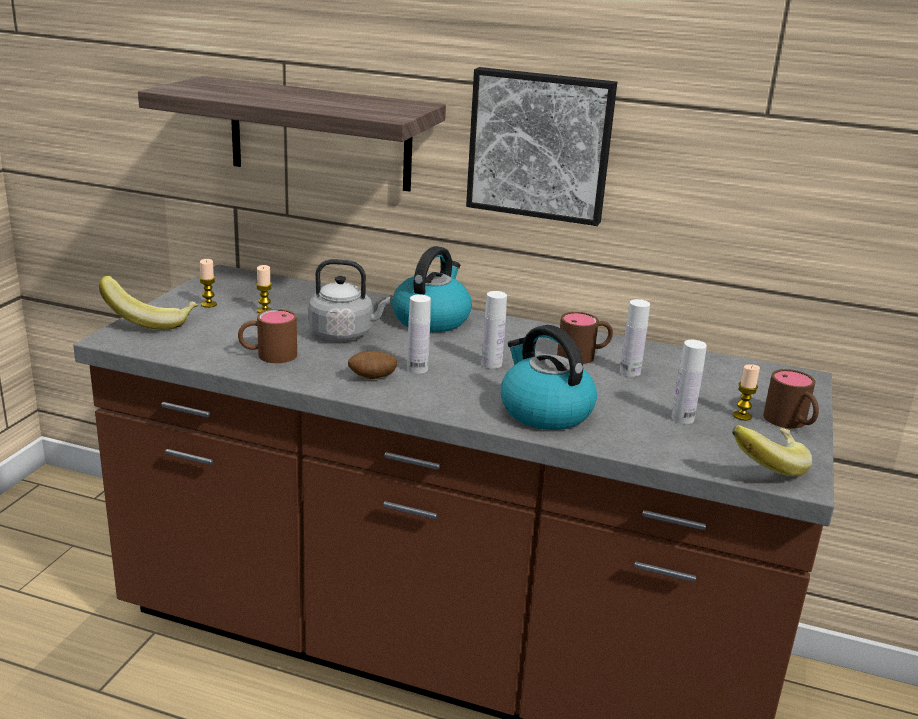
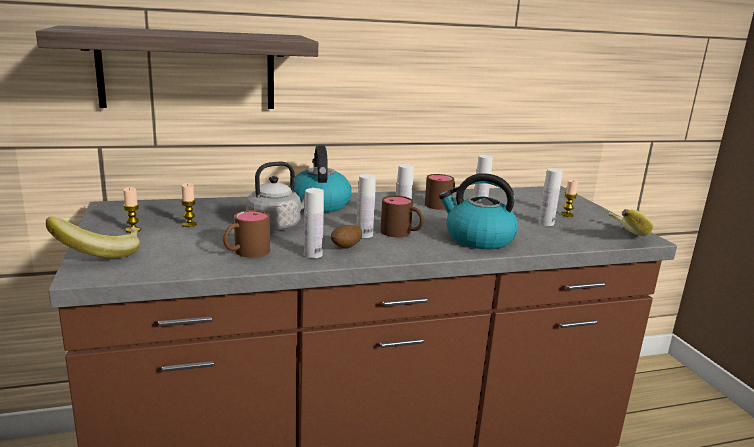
camera: 35 degrees left, 5 degrees down
picture [466,67,617,226] -> none
brown mug [763,369,819,429] -> brown mug moved to [380,196,424,237]
none -> white bottle [304,188,324,258]

